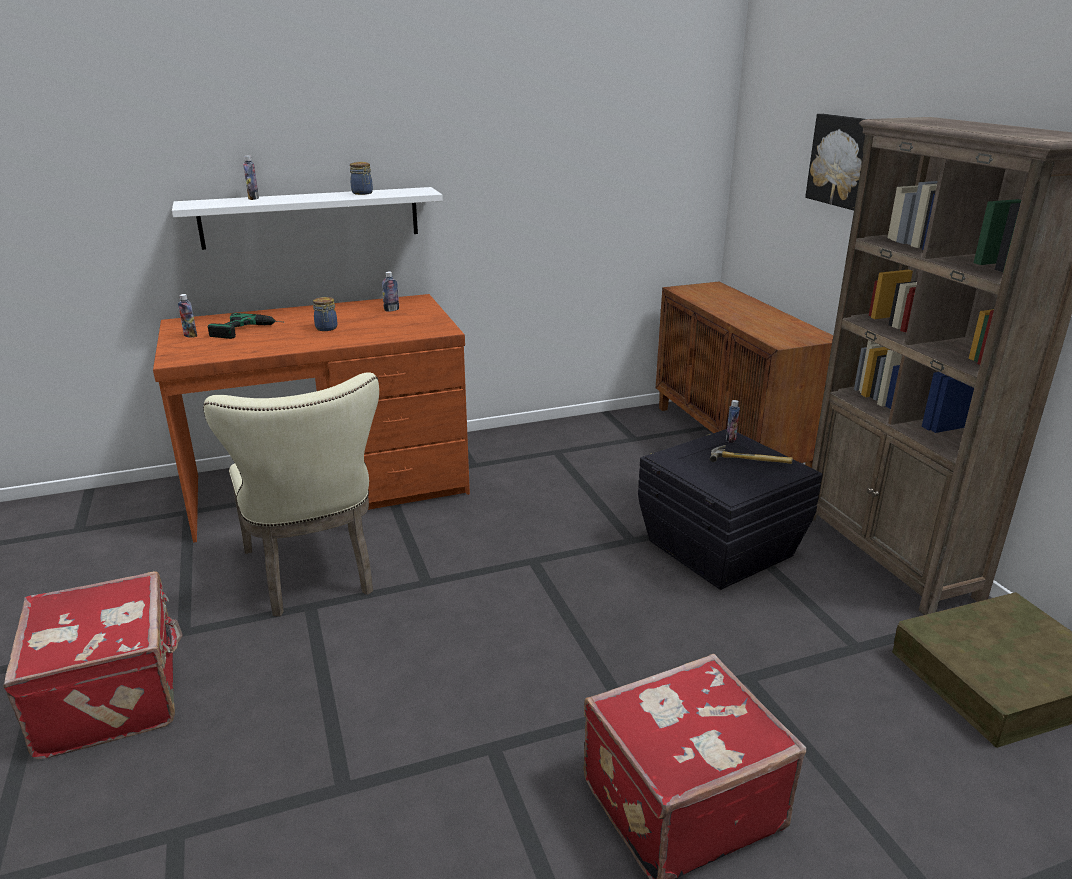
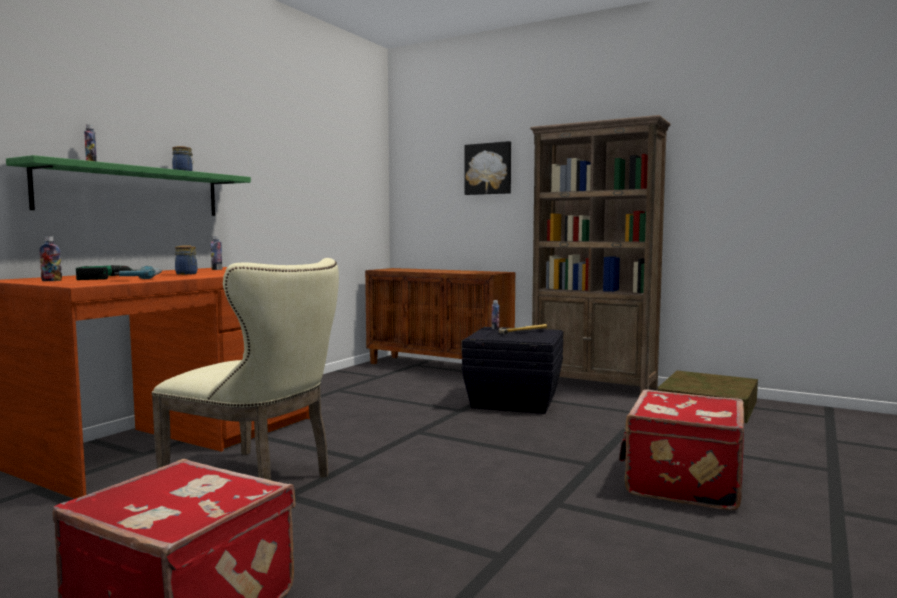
camera: 40 degrees left, 20 degrees down
white shelf [172,187,443,250] -> green shelf [6,155,251,216]
none -> power drill [114,266,162,279]

